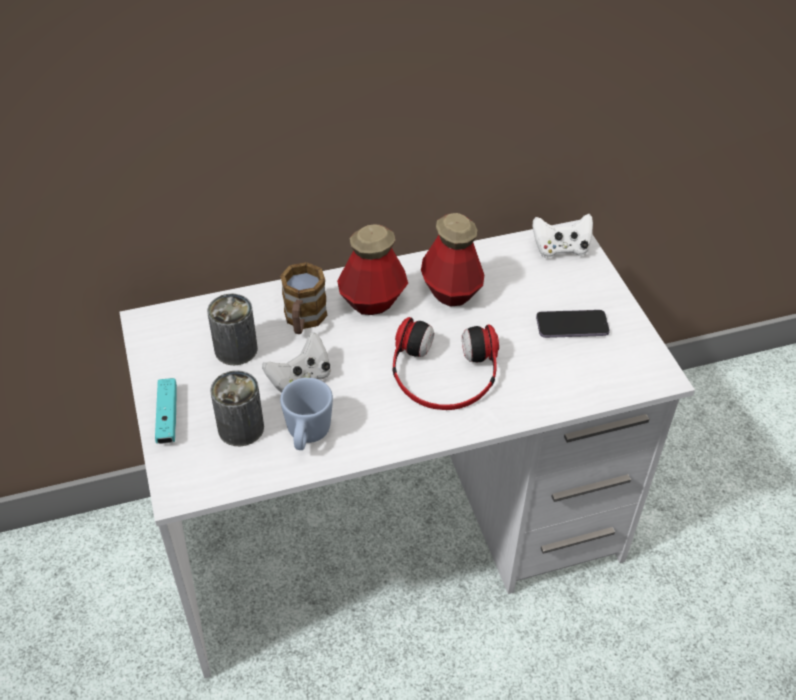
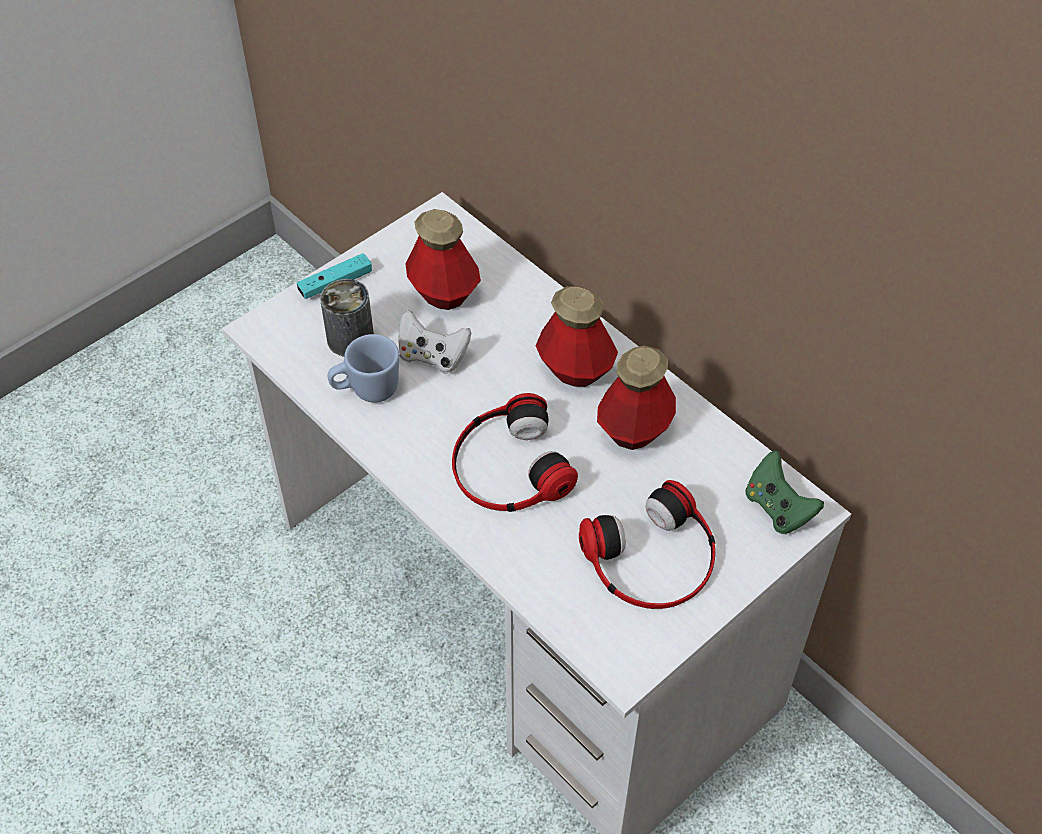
camera: 65 degrees right, 5 degrees up
can [207,294,258,365] -> bottle [405,209,481,310]
mug [280,262,328,334] -> none
white game controller [533,214,593,258] -> green game controller [745,451,824,534]
phone [536,310,610,338] -> headphones [579,480,715,609]

